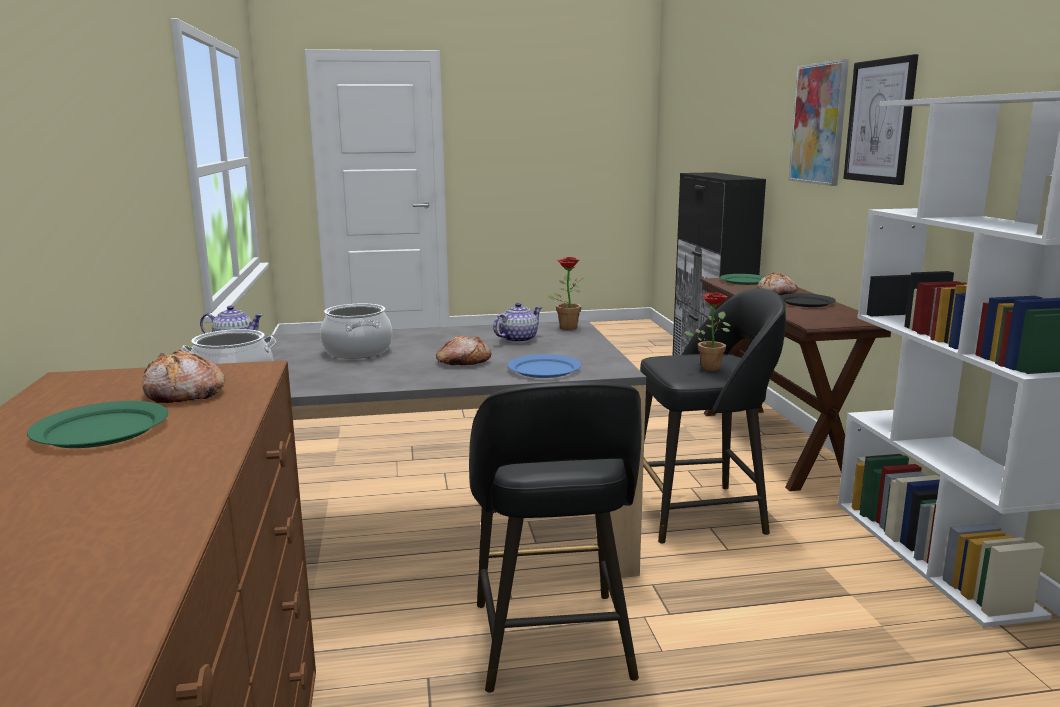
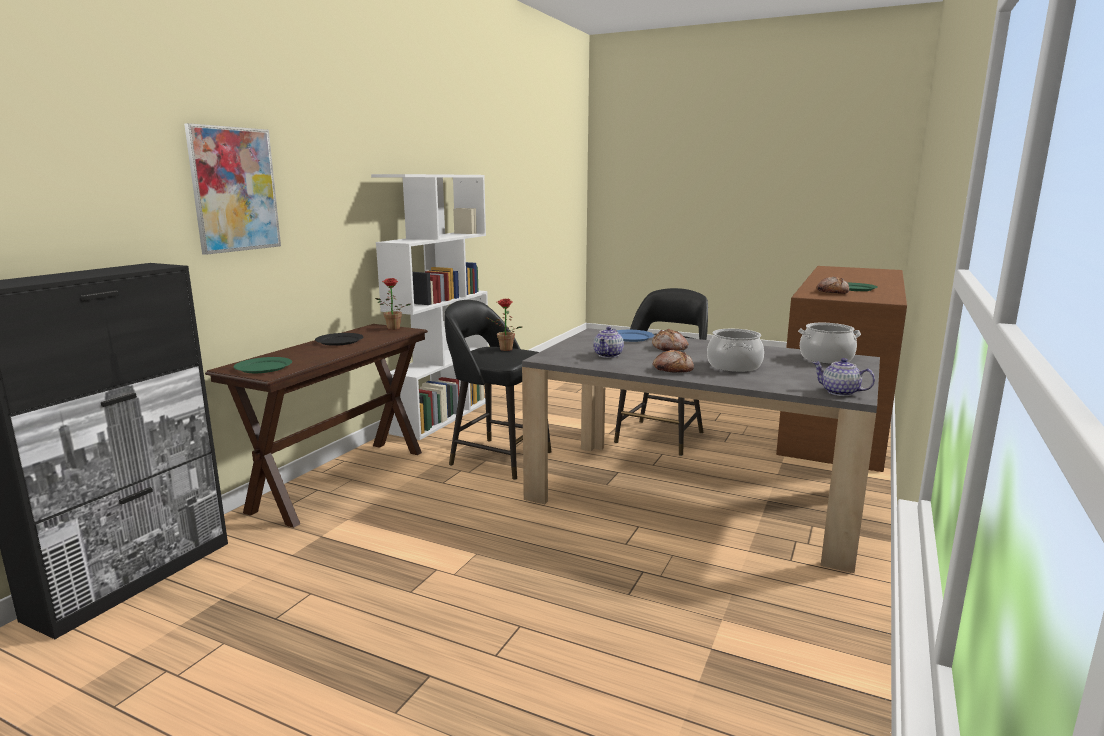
camera: 145 degrees left, 0 degrees up
teapot [493,302,542,343] -> teapot turned 60 degrees counterclockwise [593,326,624,358]
potted plant [548,257,583,330] -> potted plant moved to [375,278,411,330]
bread [757,272,798,295] -> bread moved to [653,350,694,373]
picture [843,54,918,185] -> none

